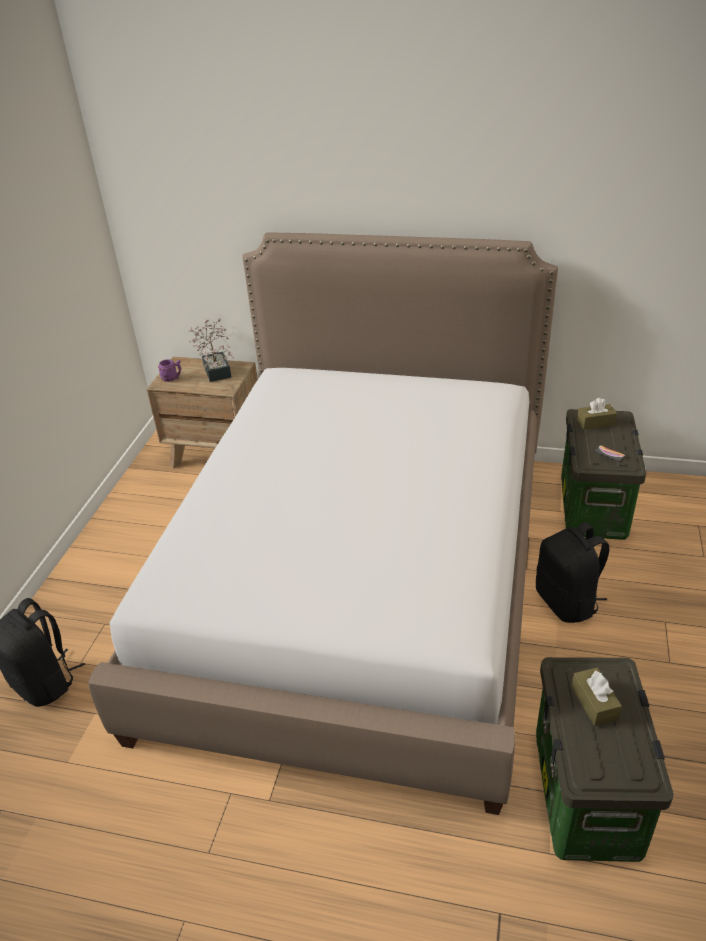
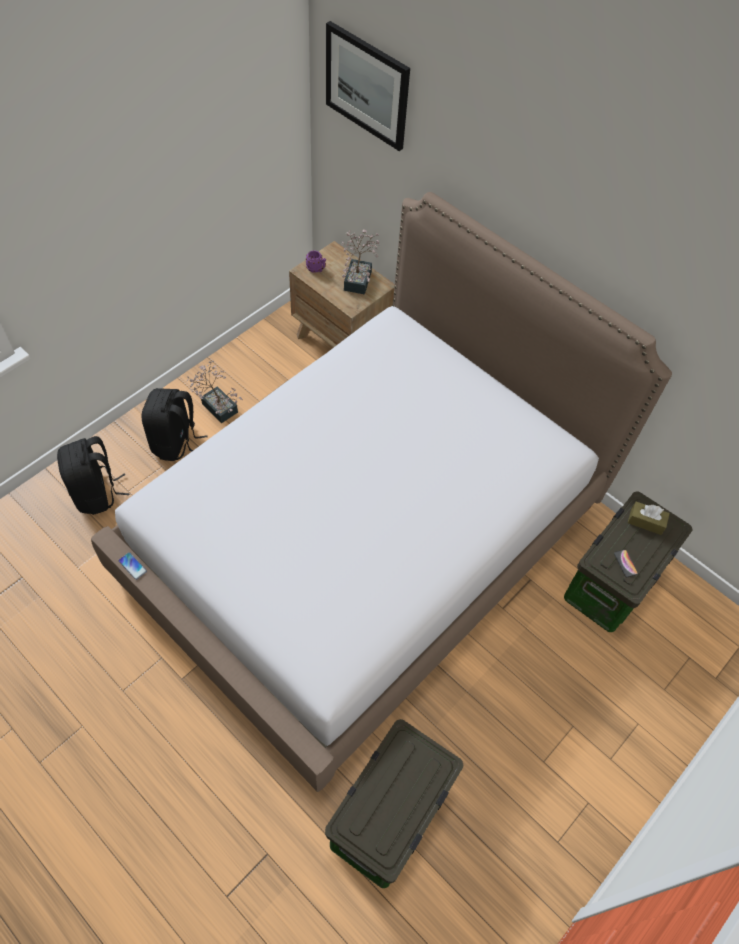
camera: 25 degrees right, 20 degrees up
black backpack [536,522,609,623] -> black backpack moved to [142,388,207,461]
brown tissue box [571,667,622,726] -> none
none -> phone [118,552,147,580]
none -> potted plant [187,361,243,424]
none -> picture [326,21,410,151]

